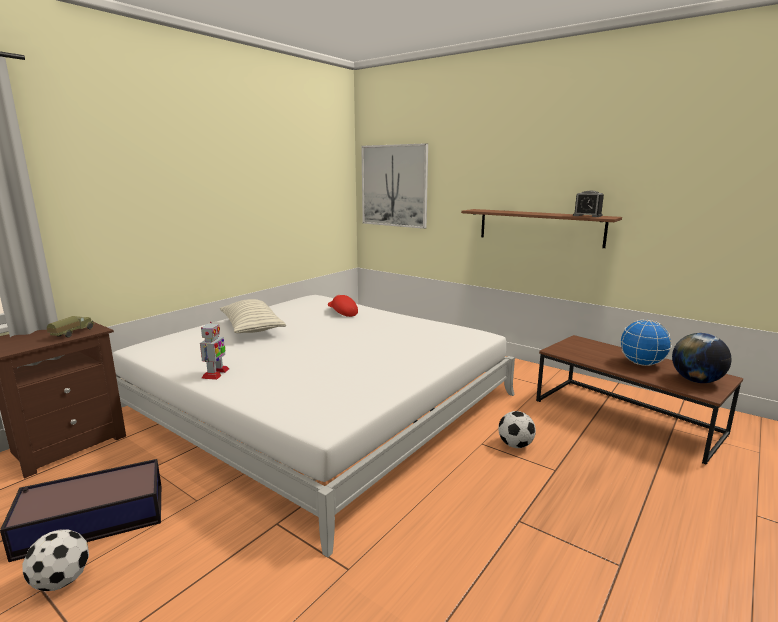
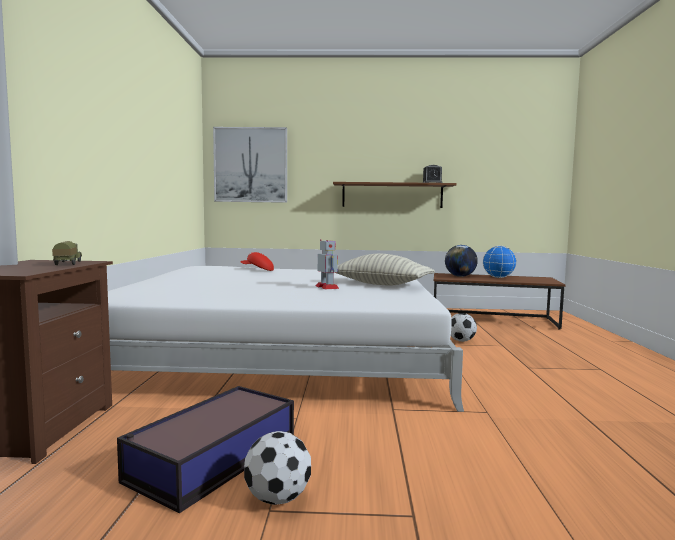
camera: 35 degrees left, 10 degrees down
toy robot [200,322,229,380] -> toy robot moved to [316,239,339,289]
pillow [220,299,286,333] -> pillow moved to [337,254,435,286]
globe [672,333,731,383] -> globe moved to [445,245,478,277]

